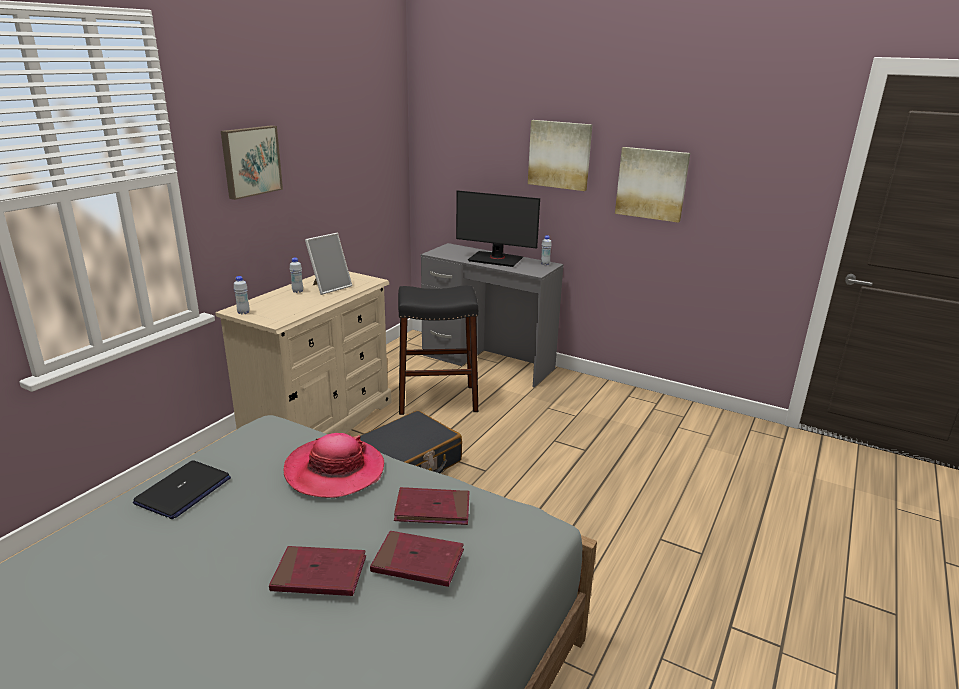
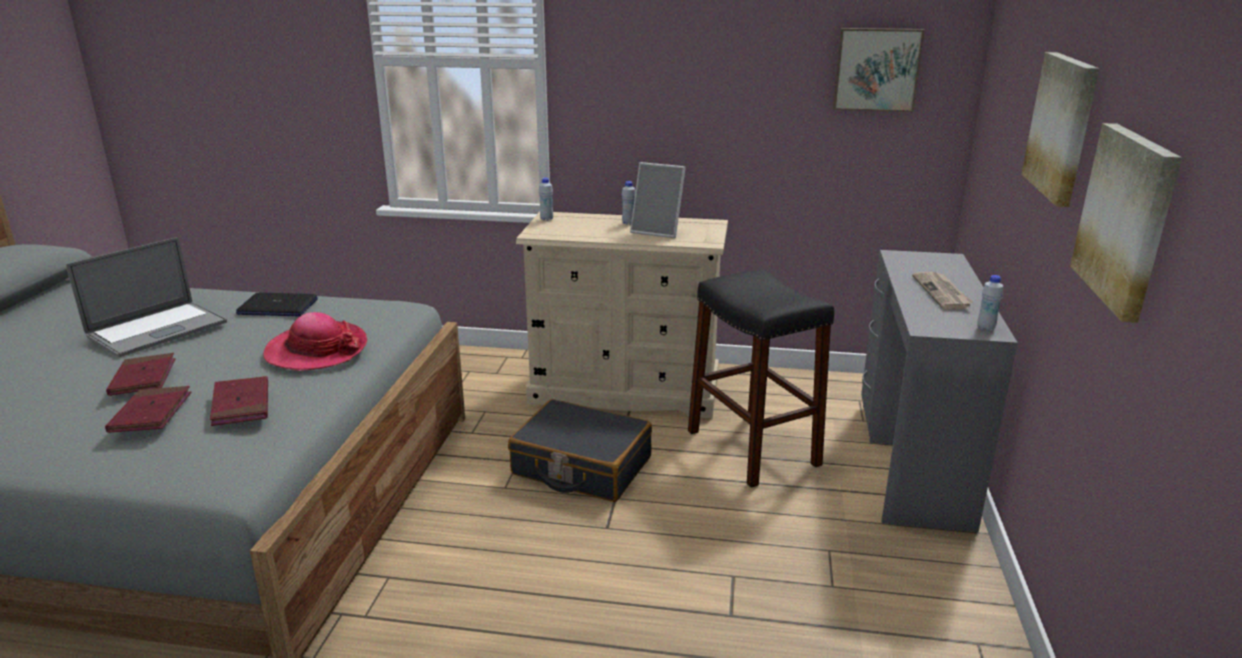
camera: 70 degrees right, 0 degrees up
picture [221,125,283,200] -> picture moved to [833,28,925,112]
monitor [456,190,540,267] -> newspaper [912,272,973,309]
none -> laptop [66,237,227,357]

